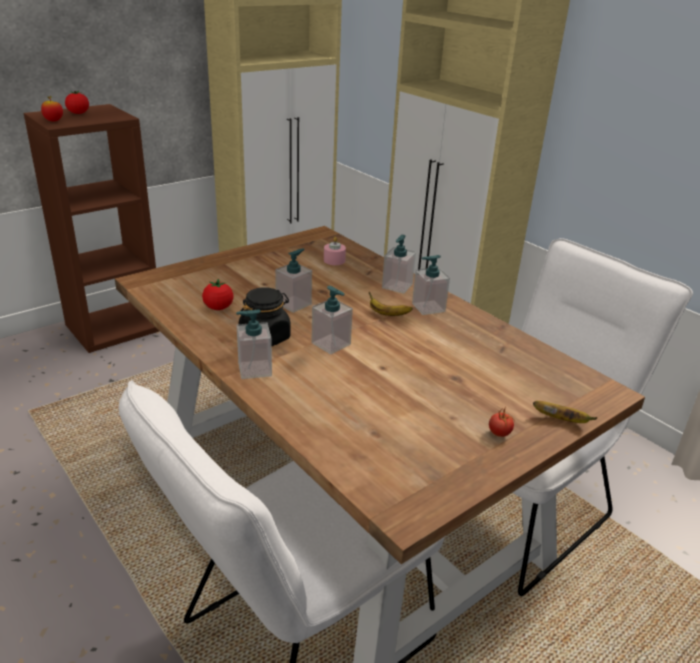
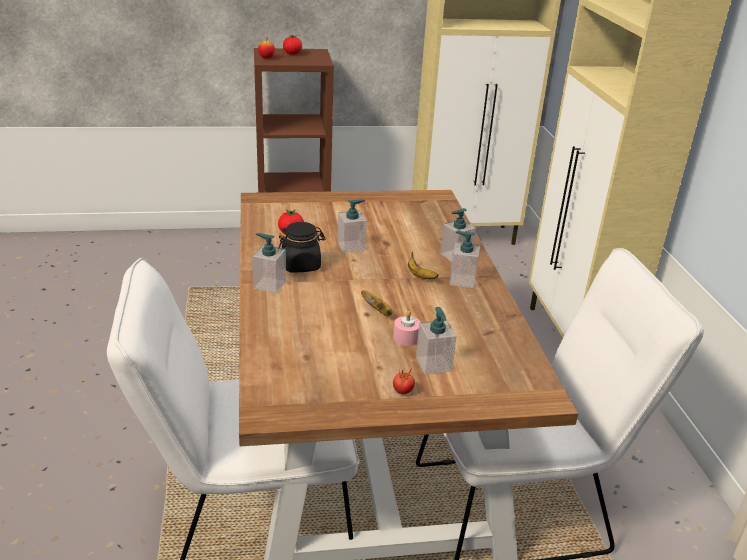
camera: 30 degrees right, 0 degrees up
soap dispenser [312,286,353,354] -> soap dispenser moved to [416,307,457,375]
pink candle [324,236,346,265] -> pink candle moved to [393,311,420,346]
banana [533,401,598,423] -> banana moved to [361,290,392,316]

